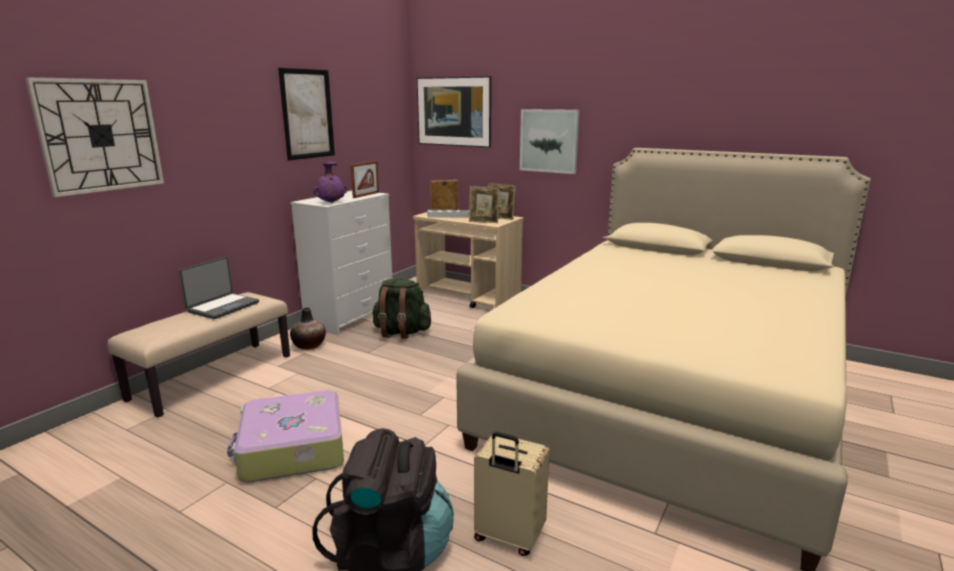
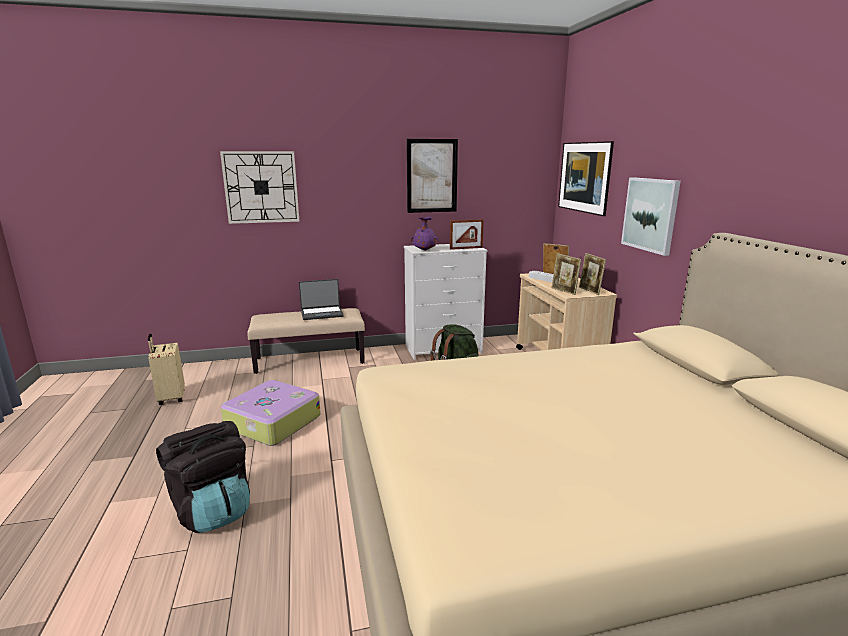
camera: 45 degrees right, 0 degrees up
vase [290,308,326,350] -> none
beige suitcase [474,432,549,556] -> beige suitcase moved to [148,334,185,405]

